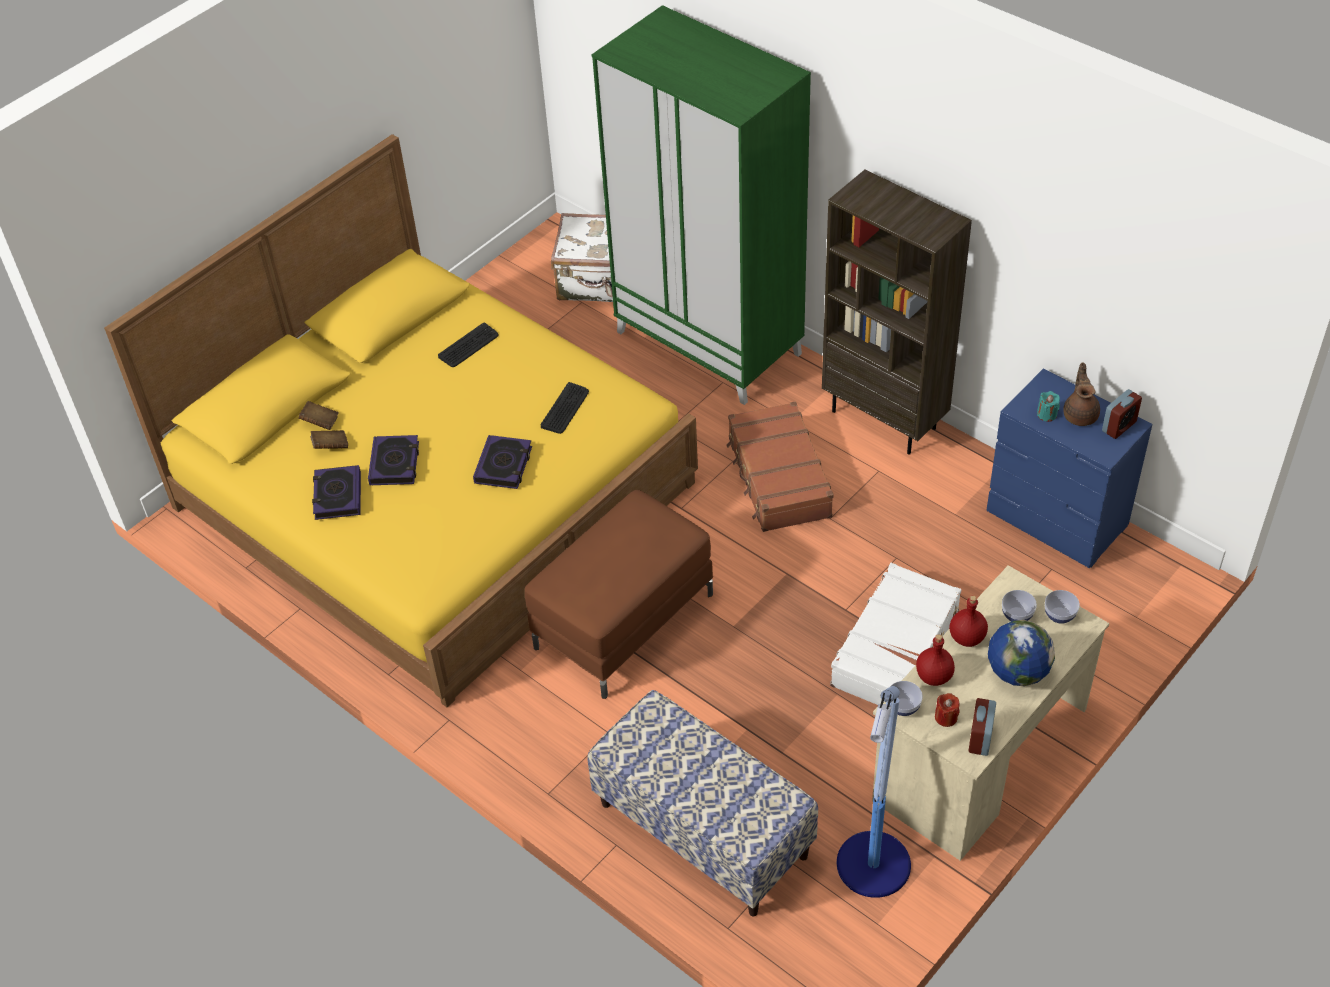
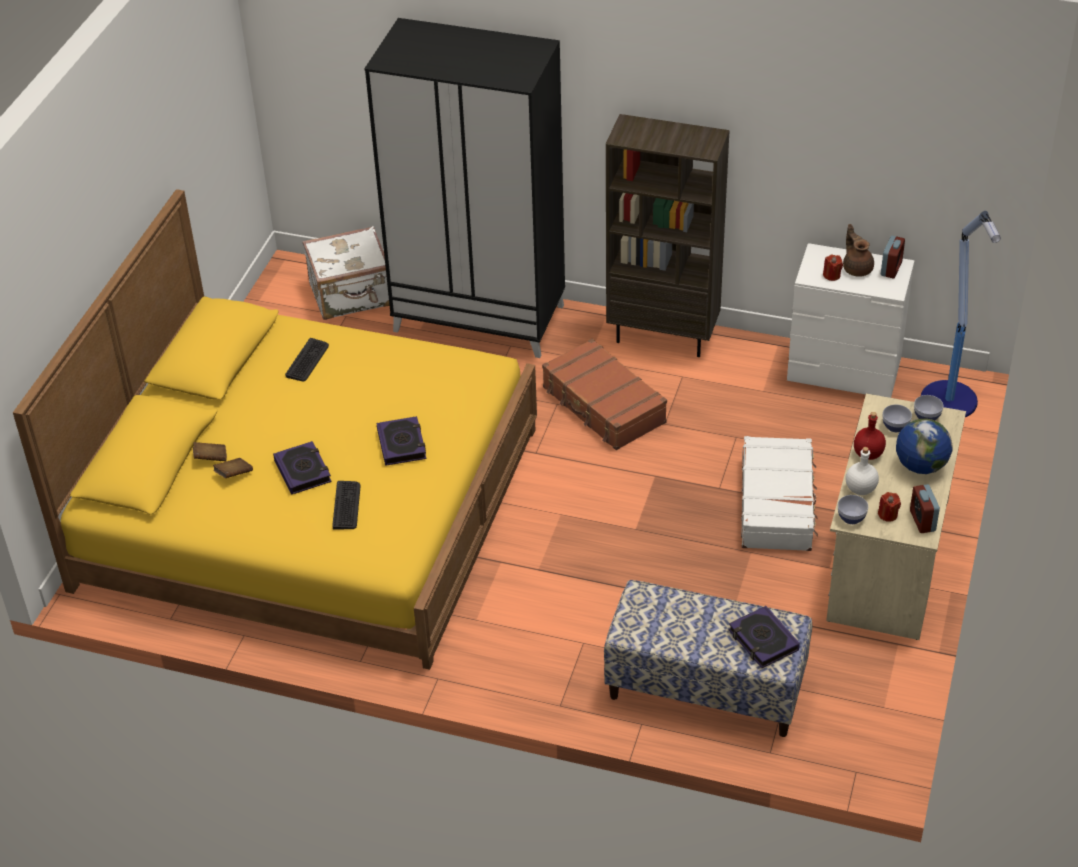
camera: 25 degrees left, 5 degrees down
book [312,465,361,520] -> book moved to [728,606,800,668]
brown ottoman [525,490,713,699] -> none
keyboard [541,382,589,434] -> keyboard moved to [332,481,361,530]
green wardrobe [591,5,811,405] -> black wardrobe [364,18,565,358]
floor lamp [837,686,911,898] -> floor lamp moved to [921,211,1001,417]
red bottle [916,634,955,686] -> white bottle [845,447,879,495]
blue dresser [986,368,1152,568] -> white dresser [787,243,915,398]
turquoise candle [1037,391,1060,422] -> red candle [823,254,843,281]

